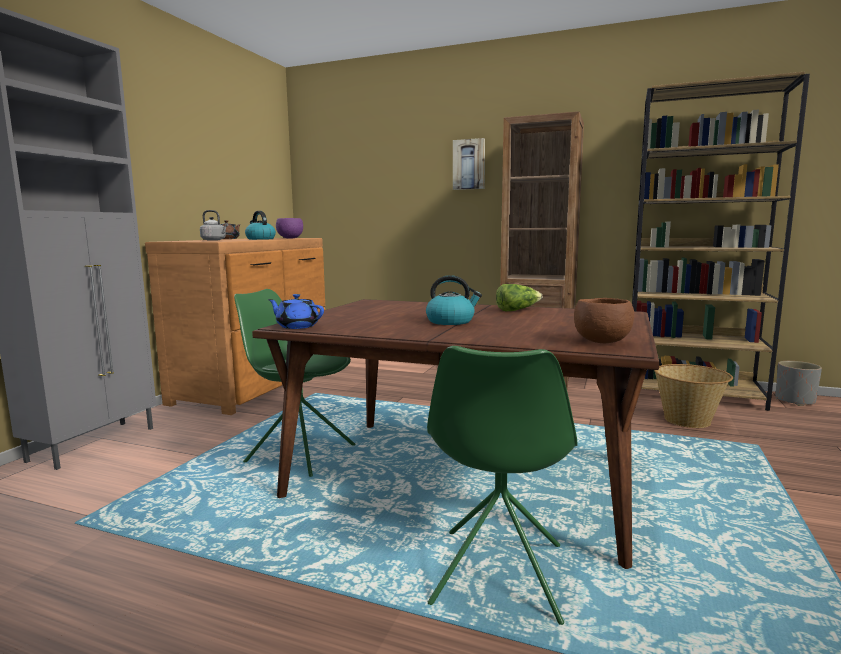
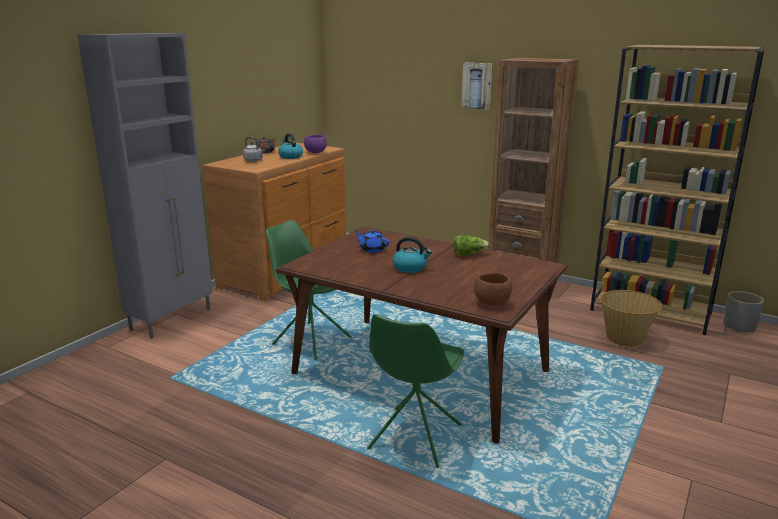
camera: 10 degrees right, 10 degrees up
blue teapot [268,294,324,329] -> blue teapot moved to [355,230,390,253]

